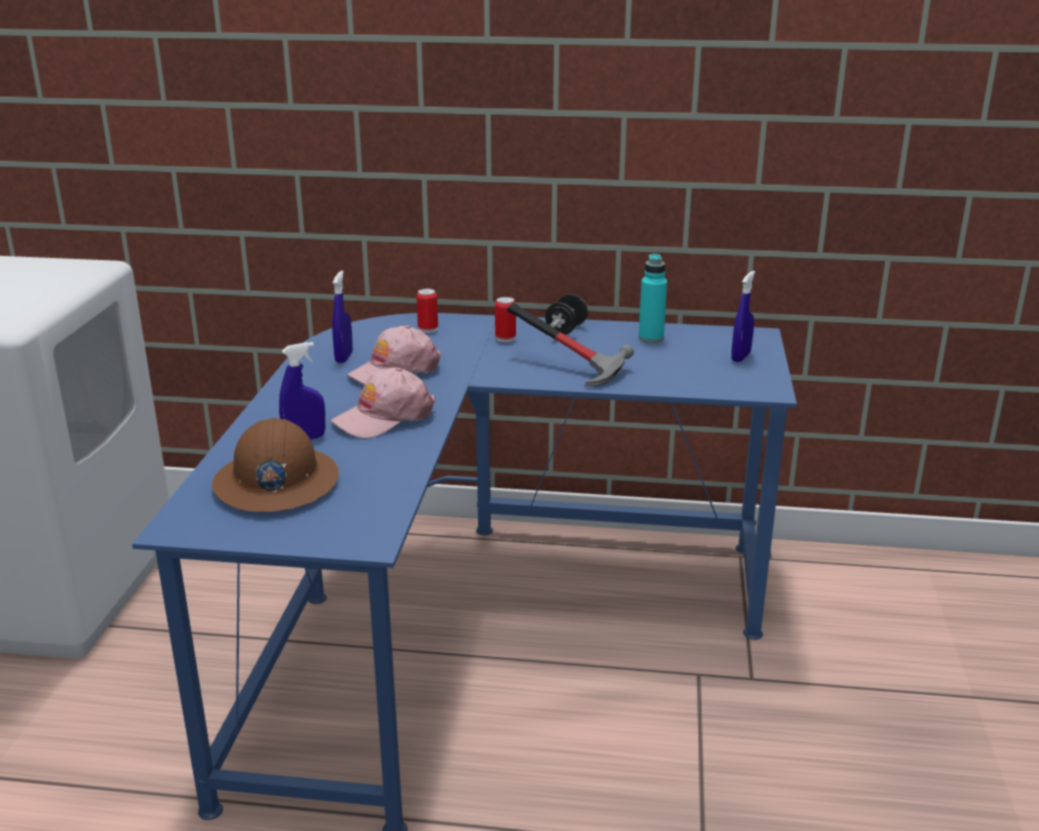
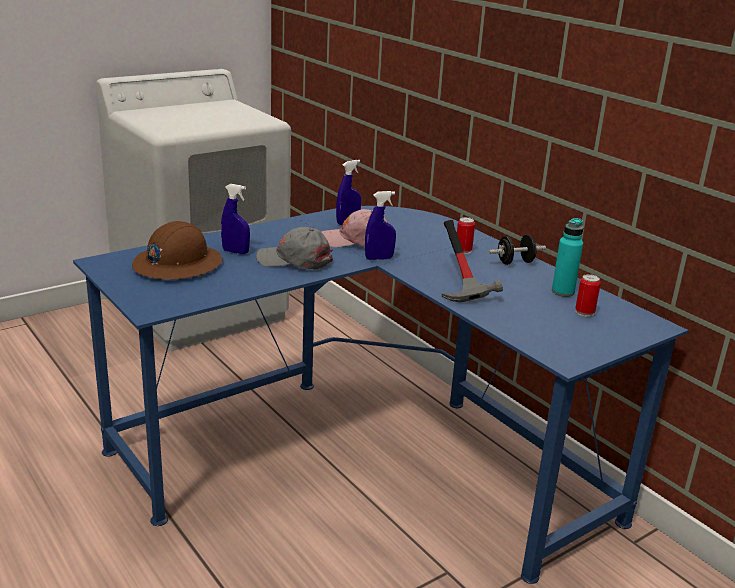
camera: 45 degrees right, 0 degrees up
pink cap [331,367,435,438] -> grey cap [256,227,333,270]
can [417,289,438,333] -> can moved to [575,274,601,317]
blue spray bottle [731,271,755,362] -> blue spray bottle moved to [365,191,396,260]

